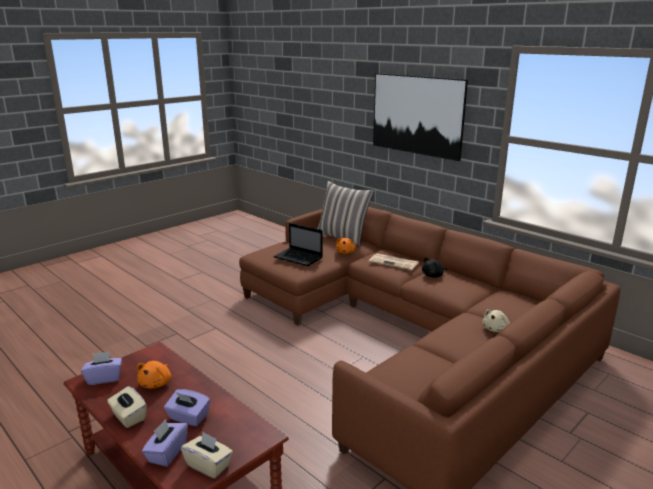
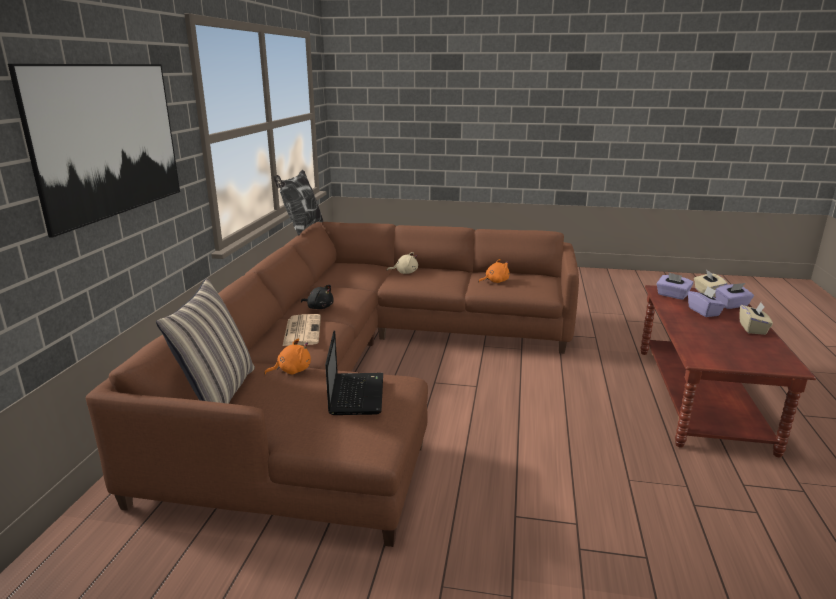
camera: 125 degrees left, 0 degrees up
purple tissue box [81,352,122,385] -> purple tissue box moved to [656,273,693,300]
orange plush toy [137,361,171,389] -> orange plush toy moved to [478,259,510,283]
none -> pillow [273,170,323,235]

